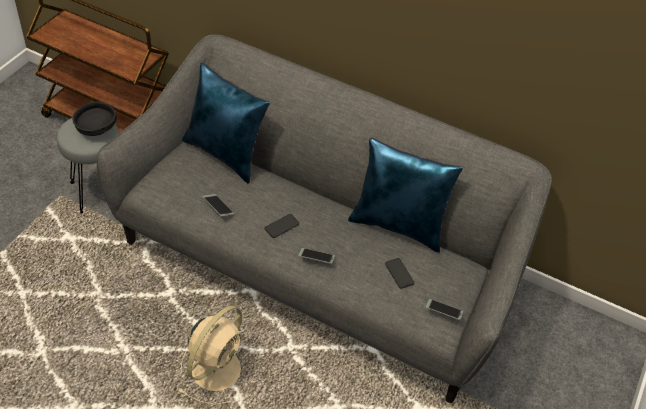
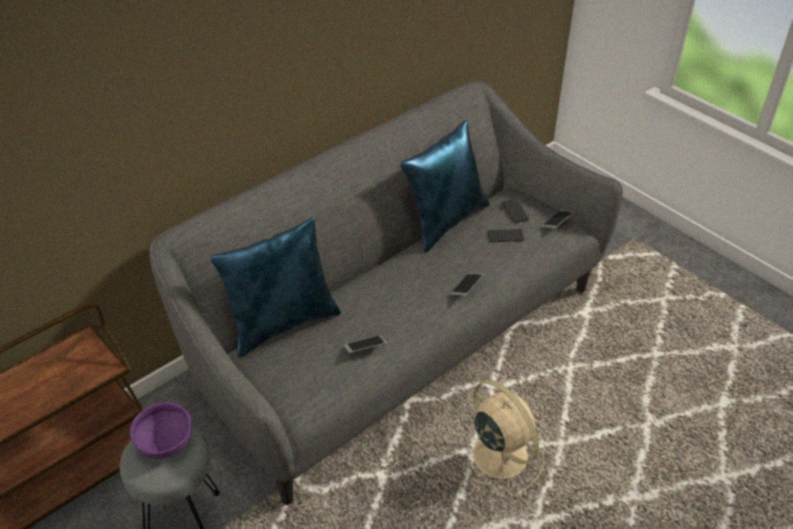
camera: 65 degrees left, 5 degrees down
black bowl [72,102,117,136] -> purple bowl [130,402,192,459]
phone [264,214,299,238] -> phone moved to [502,199,529,223]

